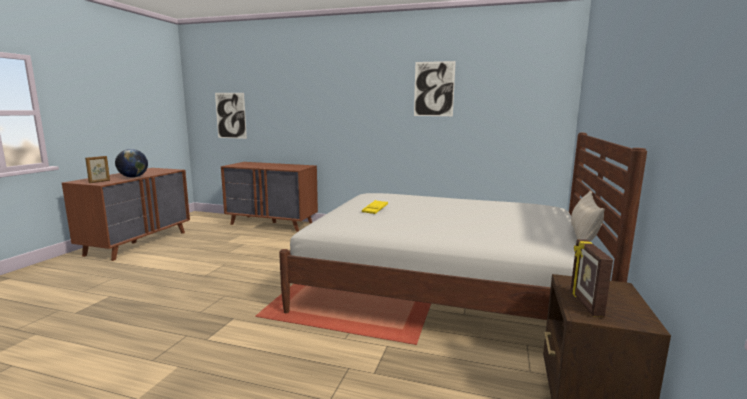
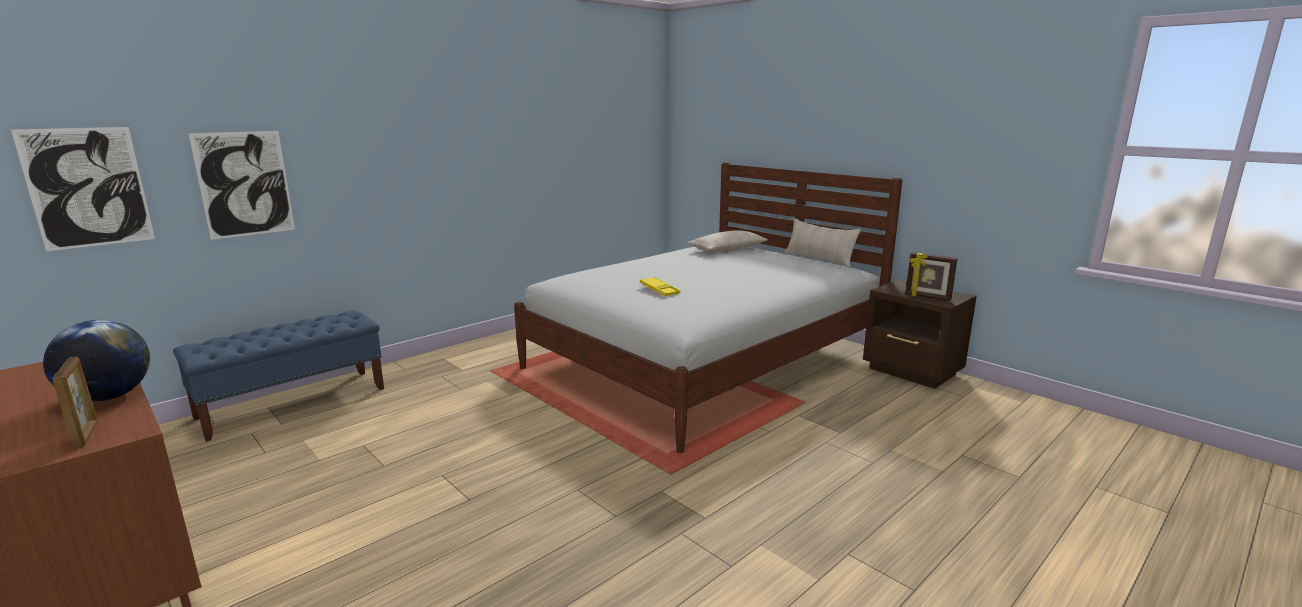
camera: 60 degrees left, 5 degrees up
brown dresser [221,162,318,232] -> blue bench [173,310,384,442]
picture [414,61,456,116] -> picture moved to [188,131,295,240]
none -> beige pillow [687,230,768,252]

